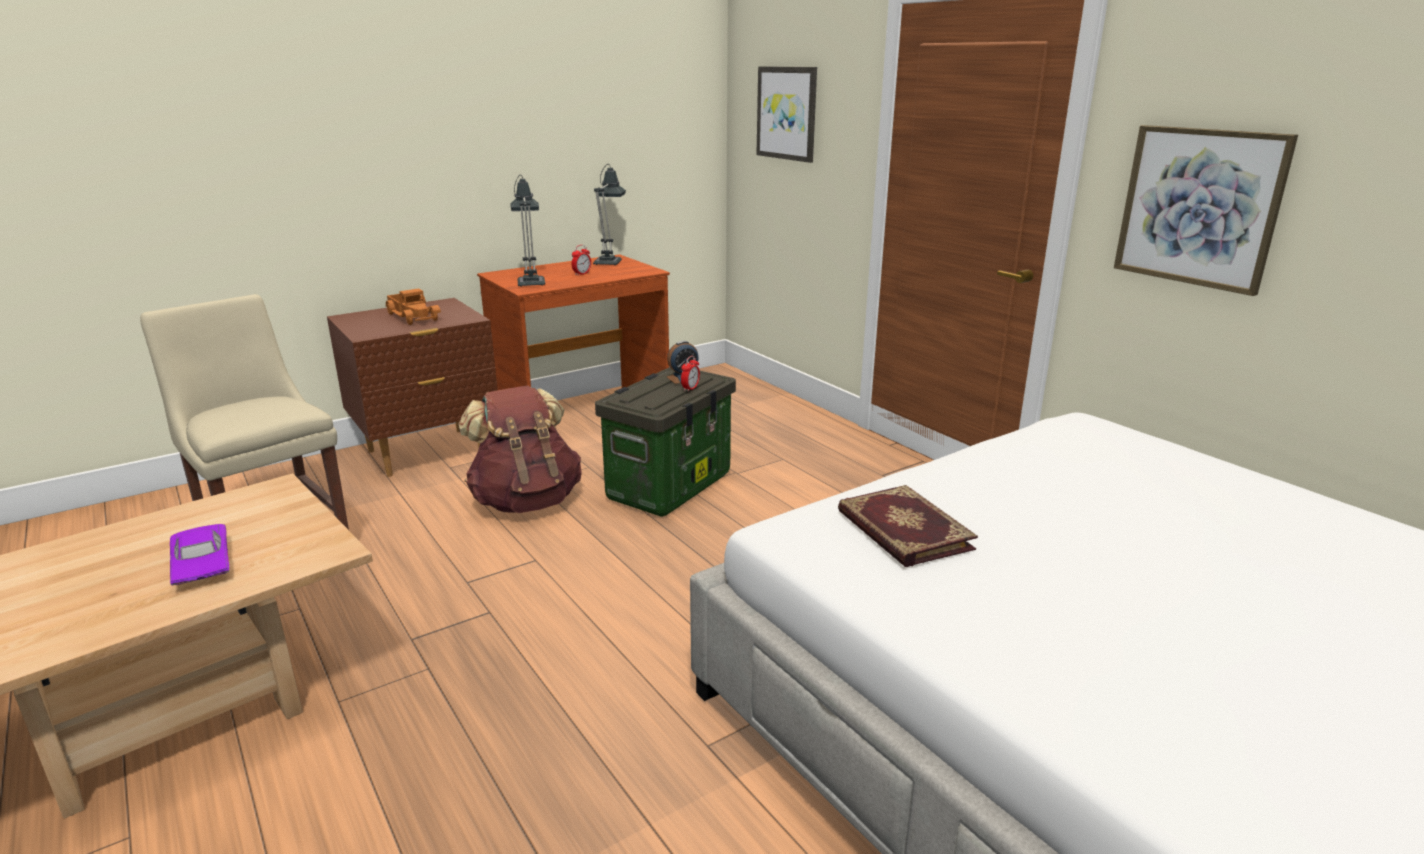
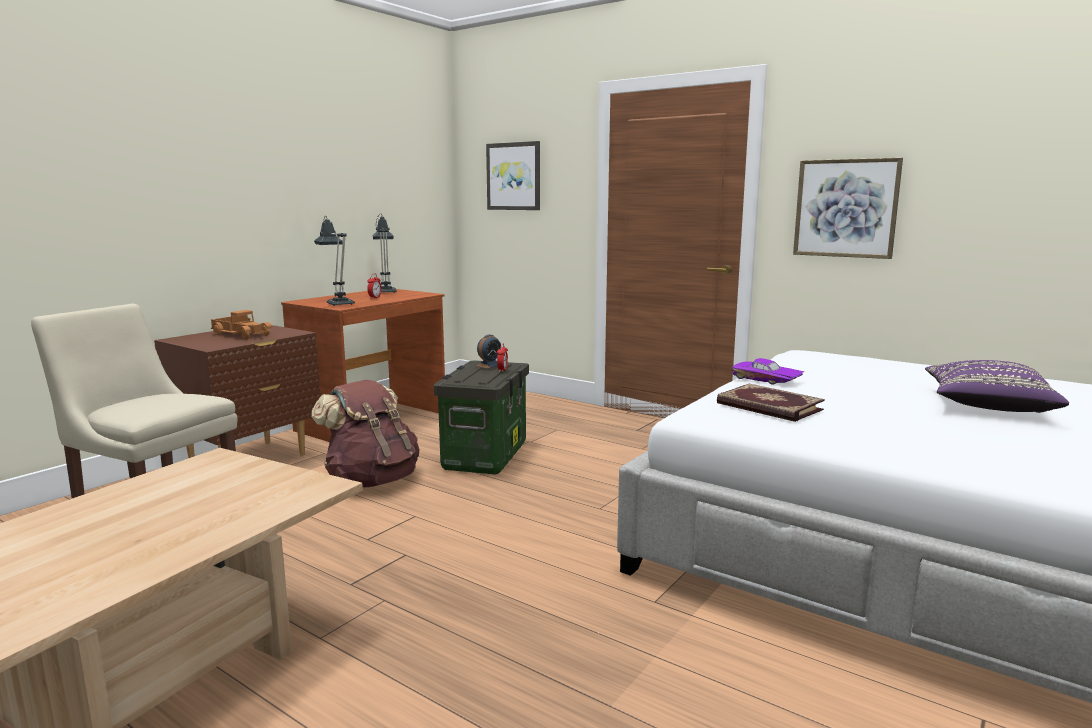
camera: 20 degrees left, 10 degrees down
purple toy car [170,524,229,585] -> purple toy car moved to [732,358,804,385]
none -> purple pillow [925,360,1069,413]

